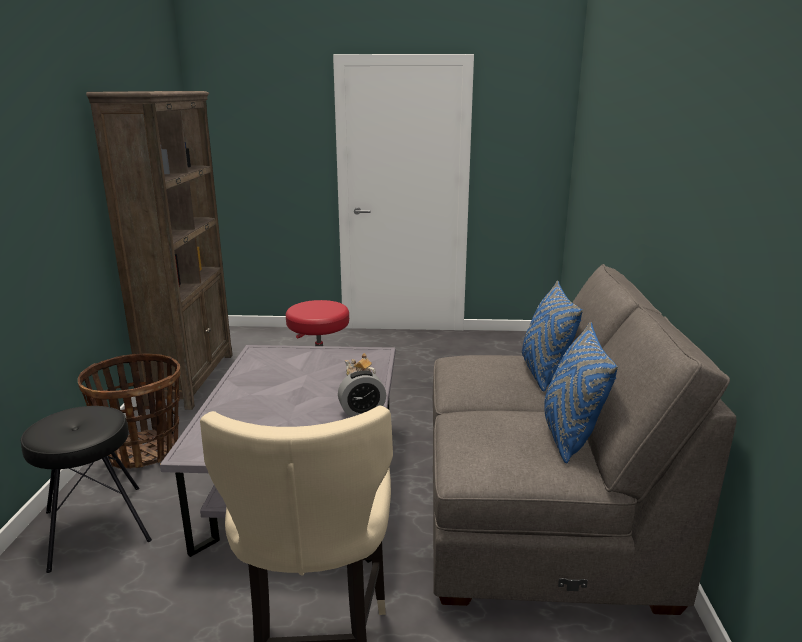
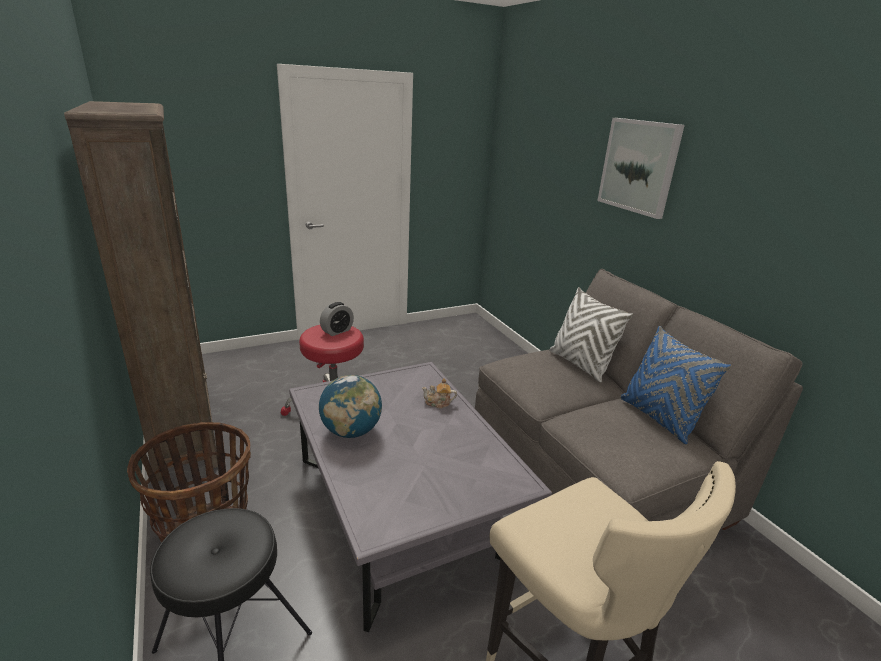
camera: 30 degrees left, 5 degrees up
alarm clock [338,370,386,416] -> alarm clock moved to [320,302,354,336]
blue pillow [522,281,583,391] -> white pillow [549,287,633,382]
none -> globe [319,375,382,438]
none -> picture [597,118,685,219]

